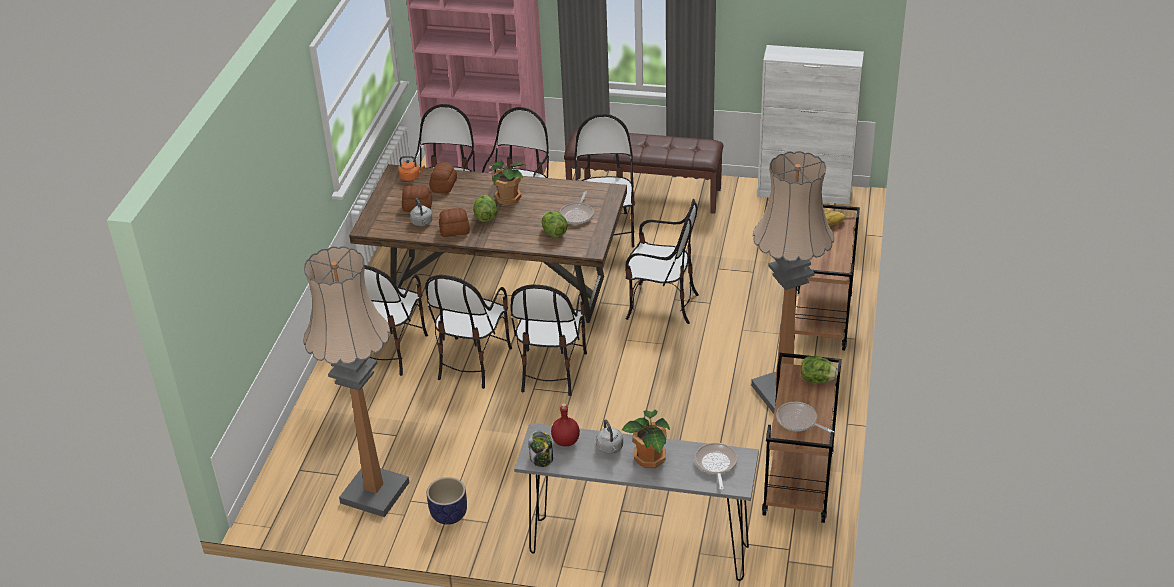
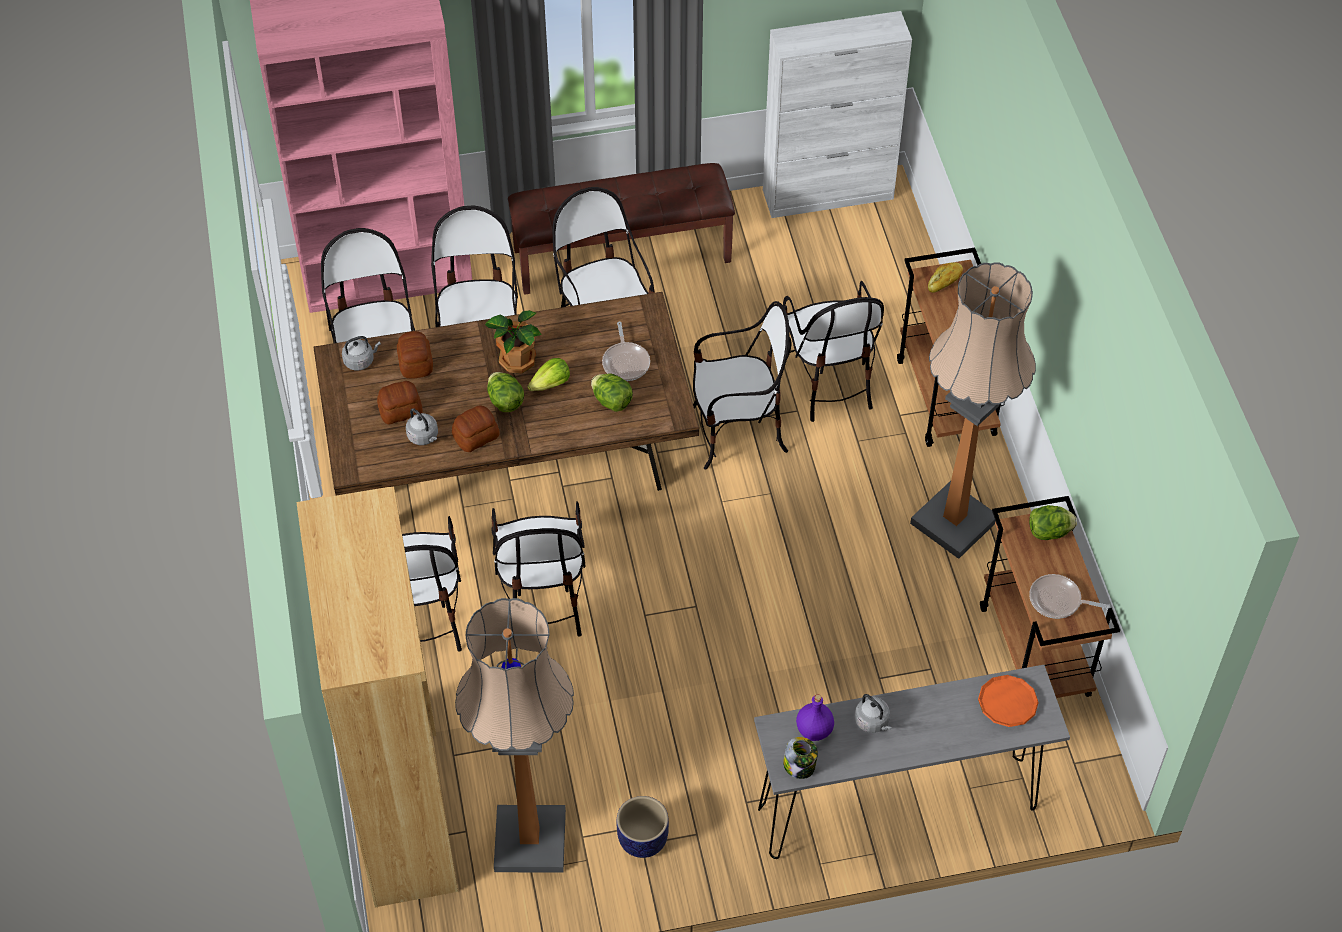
camera: 25 degrees left, 15 degrees up
orange kettle [398,156,425,181] -> grey kettle [342,336,381,371]
chair [511,285,587,396] -> chair moved to [783,281,884,422]
red bottle [551,403,580,447] -> purple bottle [796,694,834,741]
potted plant [622,410,670,468] -> none
frying pan [695,443,737,490] -> orange plate [978,675,1039,727]
none -> brown bookcase [296,486,458,908]
none -> lettuce [527,358,570,391]

